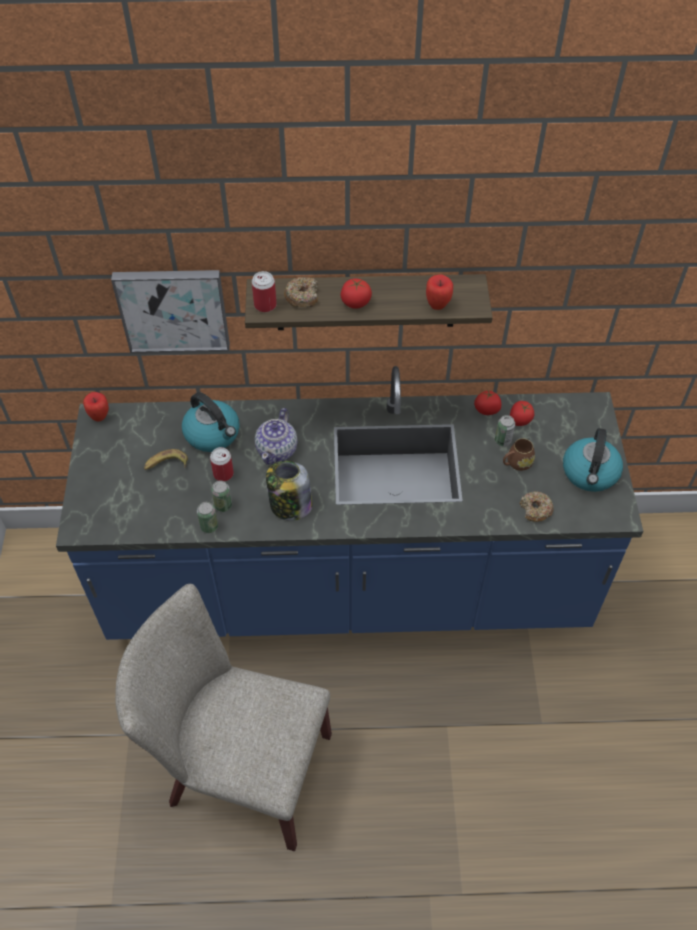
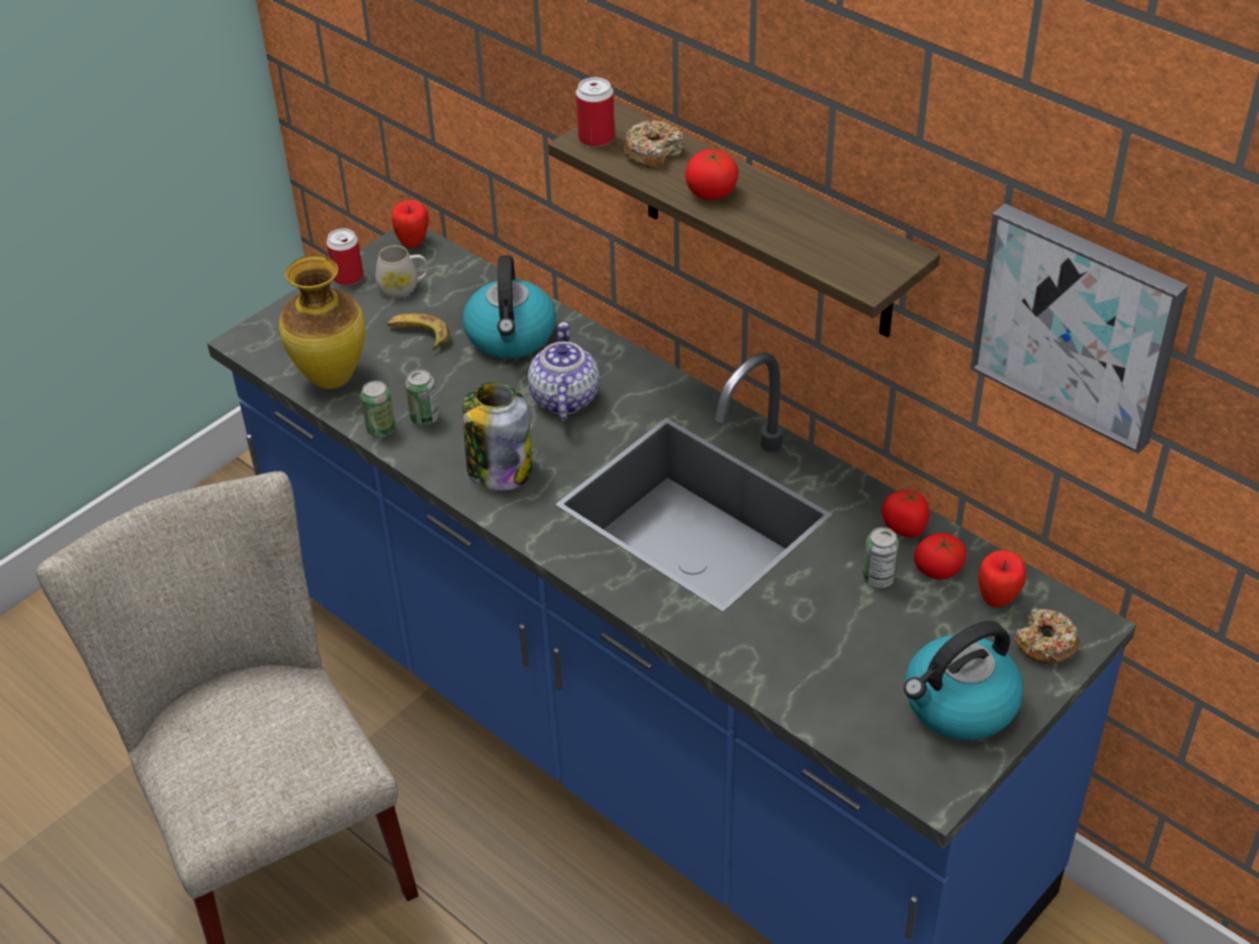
camera: 45 degrees right, 10 degrees down
picture [111,270,230,353] -> picture moved to [970,204,1188,454]
can [210,447,234,482] -> can moved to [326,228,364,285]
teapot [255,408,298,465] -> teapot turned 120 degrees clockwise [528,322,600,421]
apple [426,274,453,310] -> apple moved to [978,550,1026,608]
brown mug [503,438,535,471] -> none
donut [520,492,554,522] -> donut moved to [1014,608,1080,663]
none -> vase [279,255,365,389]
none -> white mug [376,245,428,298]

